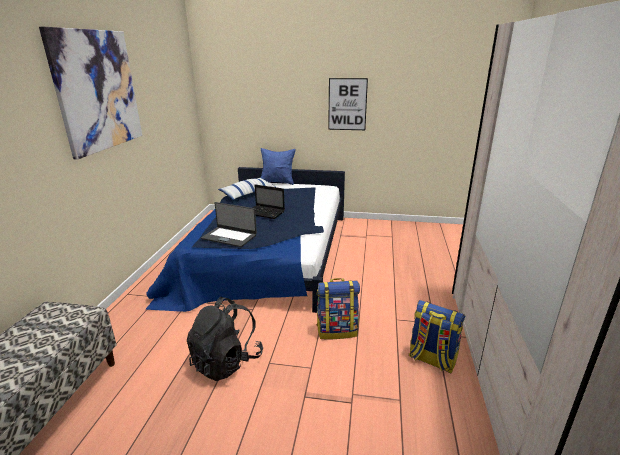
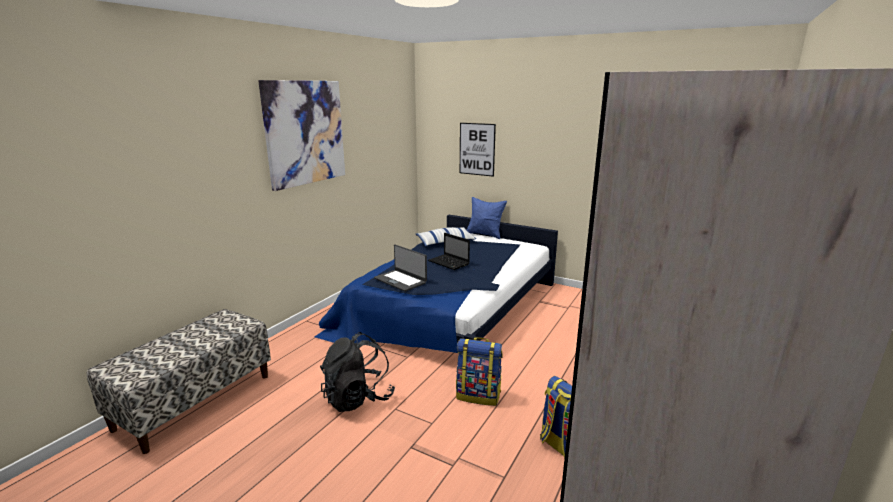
camera: 20 degrees right, 5 degrees down
picture [328,78,368,130] -> picture moved to [460,123,496,177]

